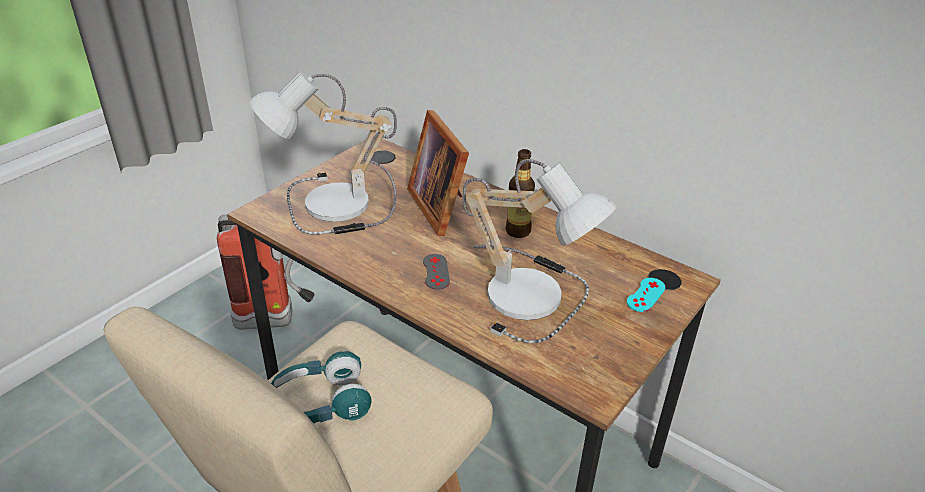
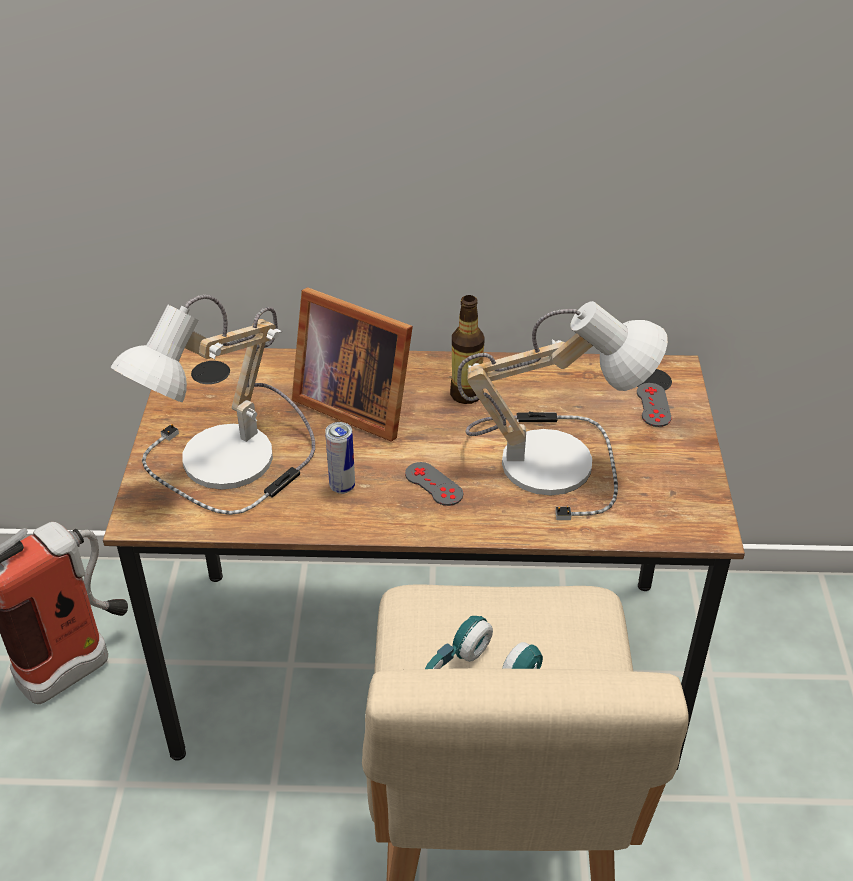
camera: 35 degrees left, 5 degrees up
turquoise game controller [627,278,666,312] -> grey game controller [637,383,671,427]
none -> can [325,422,355,494]

